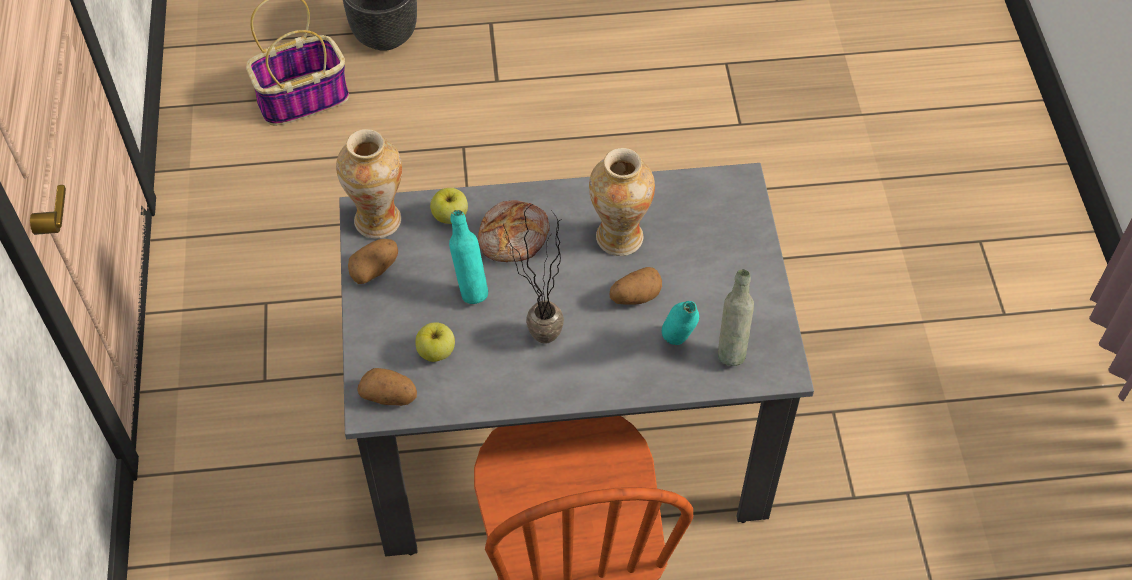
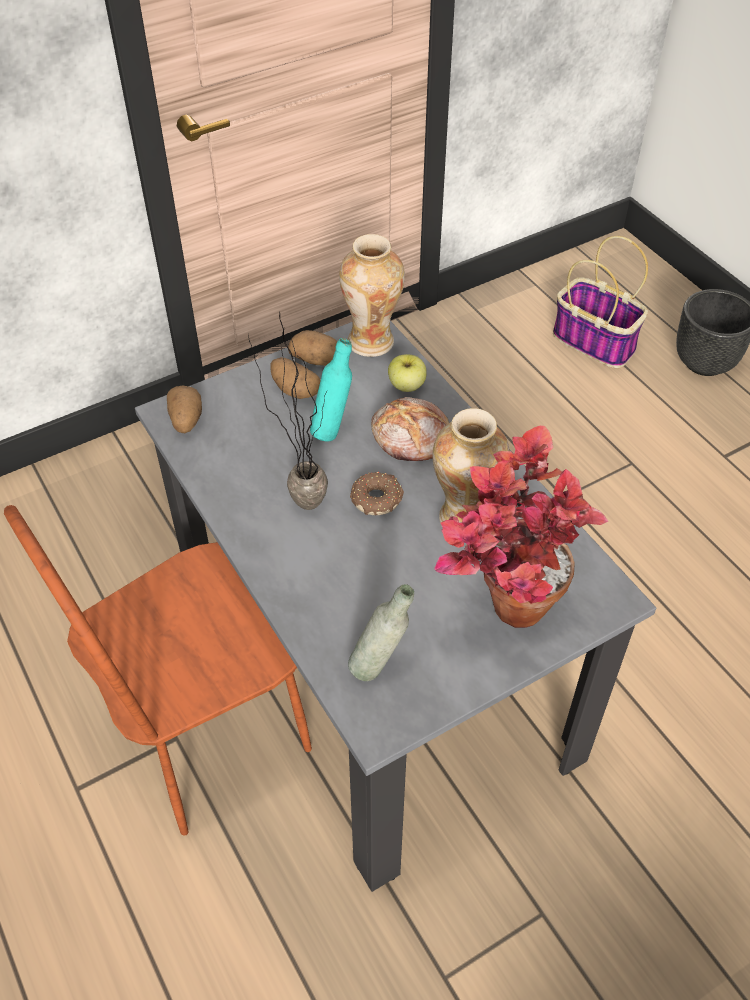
camera: 65 degrees right, 5 degrees down
apple [416,322,455,362] -> none
potato [610,267,662,305] -> potato moved to [270,357,321,399]
turquoise bottle [662,301,699,345] -> none
none -> donut [350,472,404,515]
none -> potted plant [434,426,608,628]

